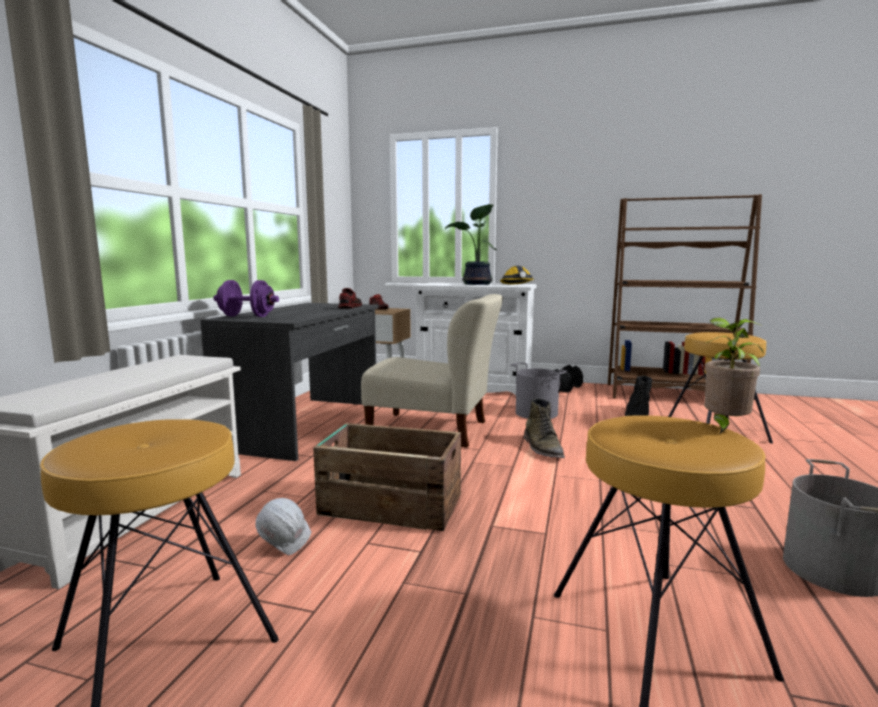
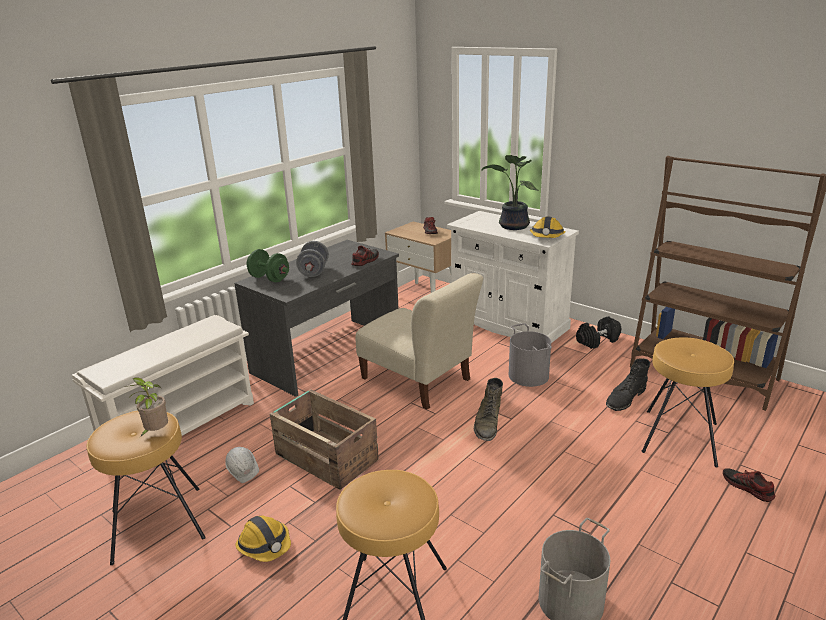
camera: 25 degrees right, 15 degrees up
purple dumbbell [213,280,279,317] -> green dumbbell [247,249,289,282]
potted plant [704,318,764,435] -> potted plant moved to [125,377,168,437]
none -> hard hat [235,515,291,562]
none -> grey dumbbell [296,241,329,277]
none -> shoe [723,468,775,502]

